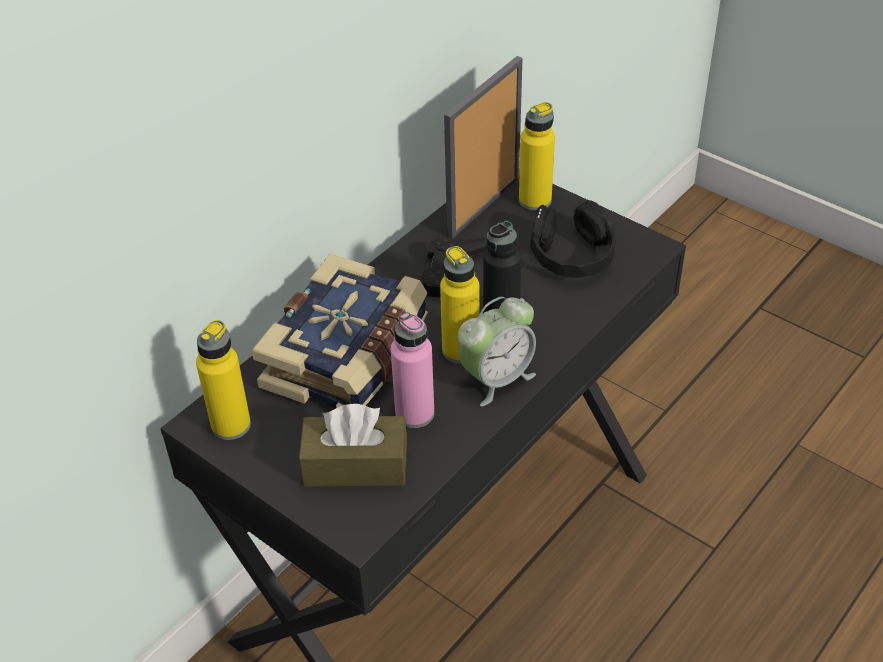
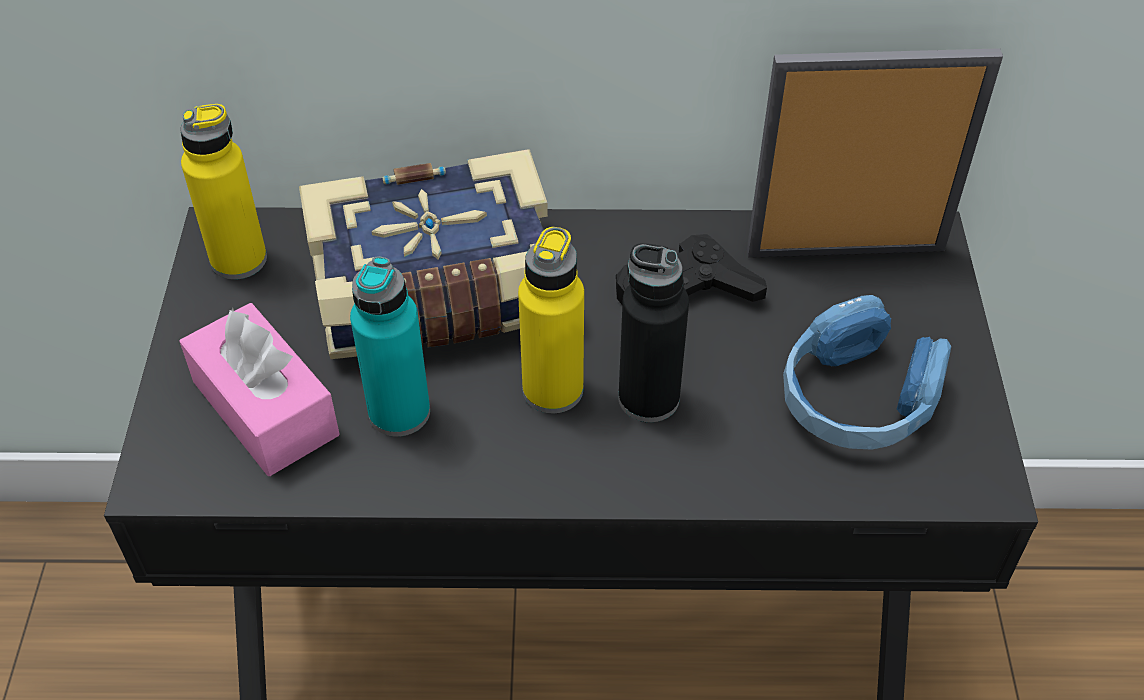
camera: 50 degrees right, 5 degrees up
brown tissue box [299,404,407,486] -> pink tissue box [179,303,339,476]
pink bottle [391,312,434,428] -> turquoise bottle [350,257,430,437]
alarm clock [458,297,536,406] -> none
yellow bottle [519,102,555,211] -> none
black headphones [530,200,616,278] -> blue headphones [783,295,951,450]

